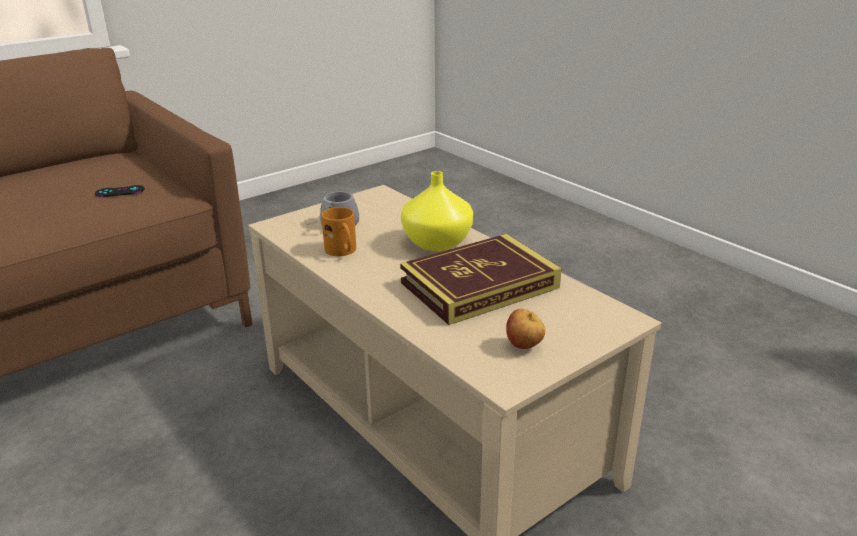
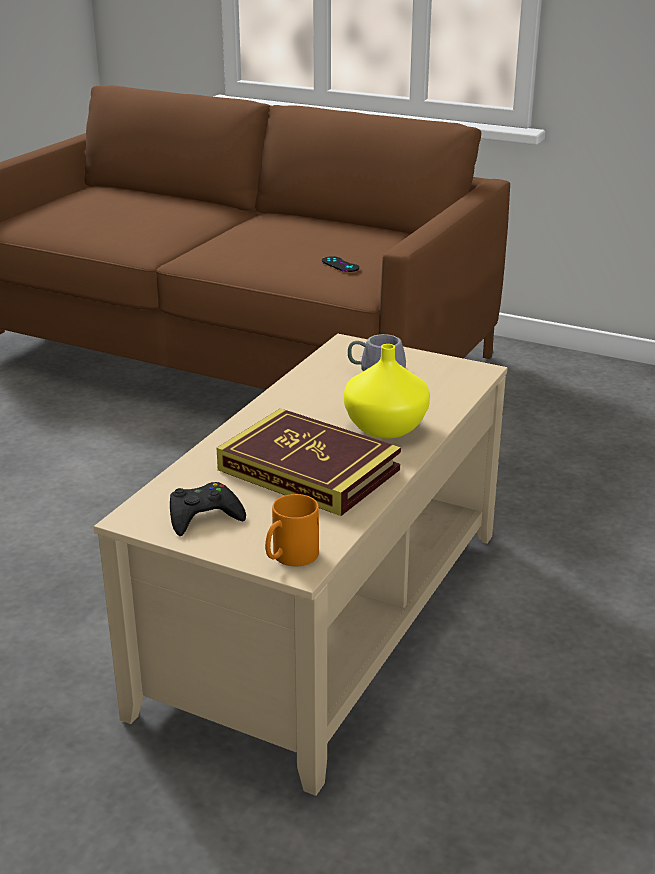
camera: 65 degrees right, 0 degrees up
orange mug [322,207,356,256] -> orange mug moved to [265,494,319,566]
apple [506,309,545,349] -> black game controller [170,482,246,536]

